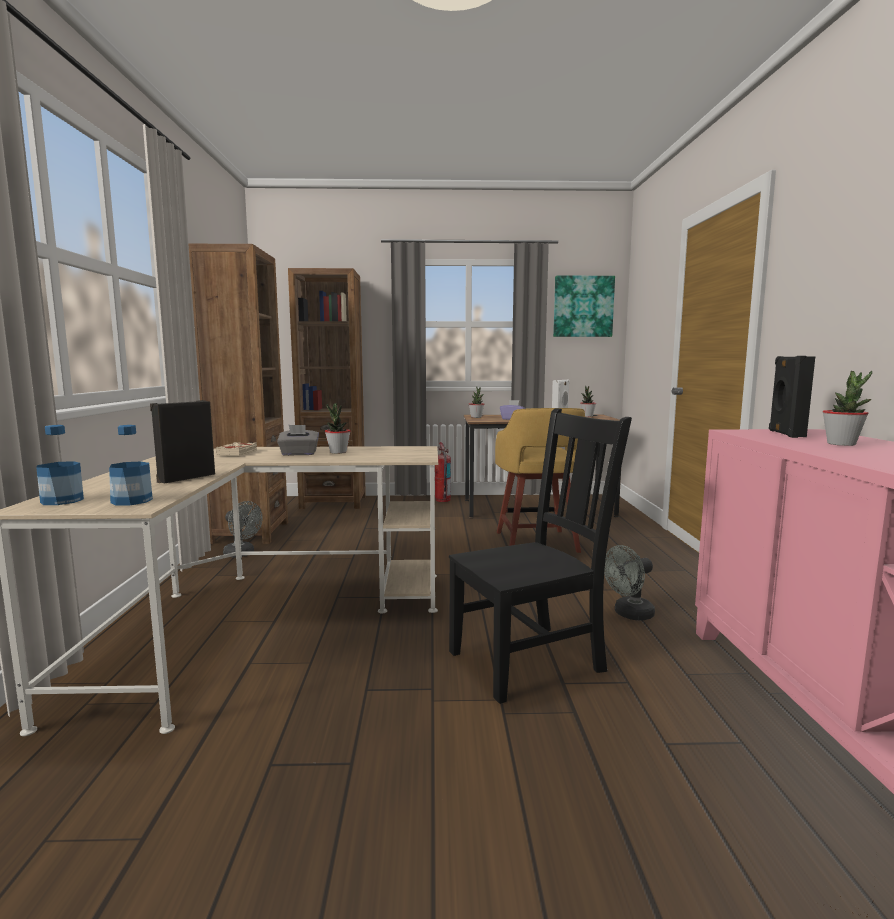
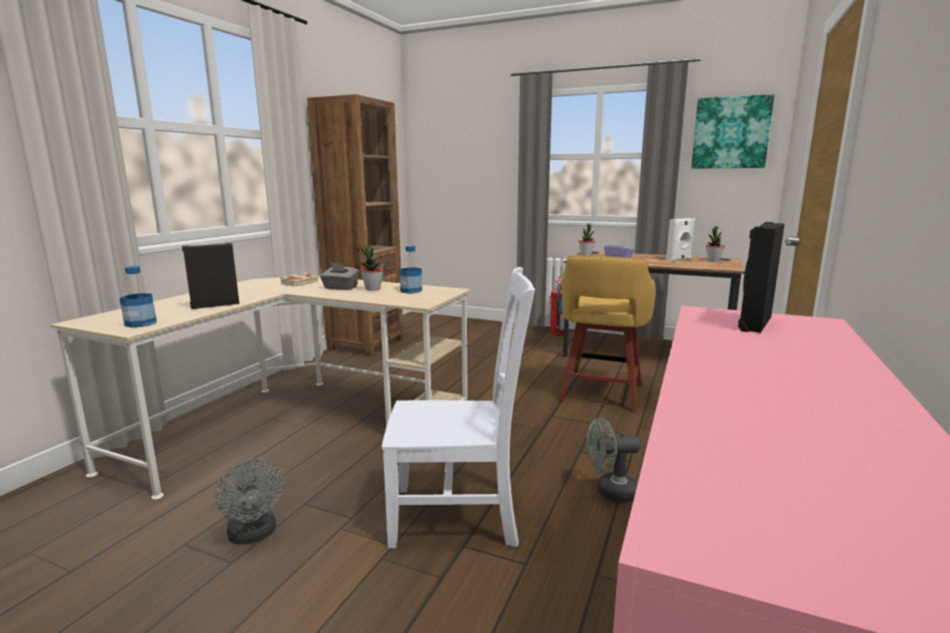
camera: 25 degrees right, 5 degrees up
bottle [36,425,84,505] -> bottle moved to [400,245,422,293]
grey fan [223,501,263,558] -> grey fan moved to [214,459,283,544]
brown bookcase [288,268,366,509] -> none
black chair [449,408,632,704] -> white chair [382,267,535,548]
potted plant [823,371,873,446] -> none

